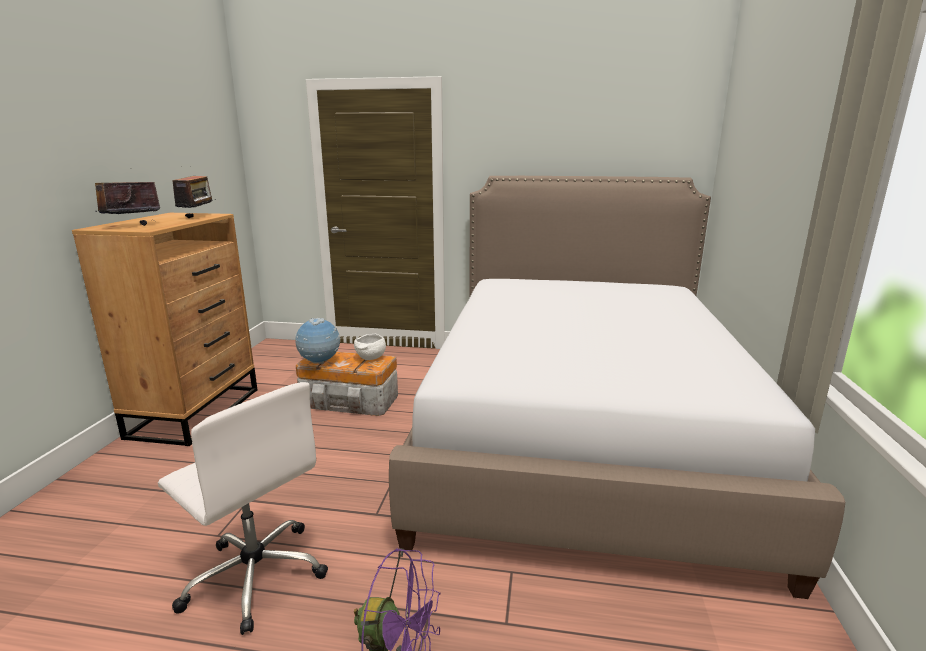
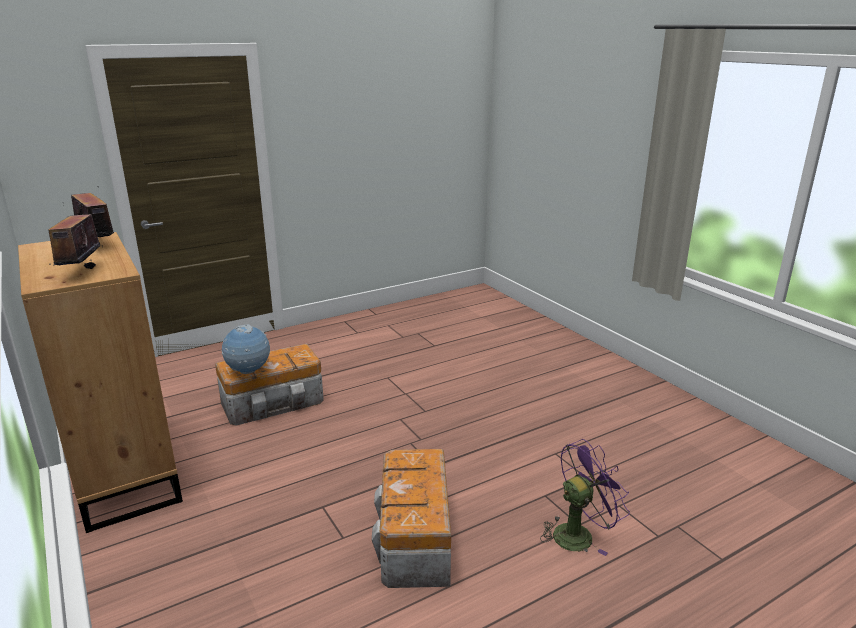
camera: 40 degrees left, 5 degrees up
white office chair [158,382,328,635] -> storage box [372,449,451,588]
white bowl [354,334,386,360] -> none
bed [389,176,845,599] -> none

